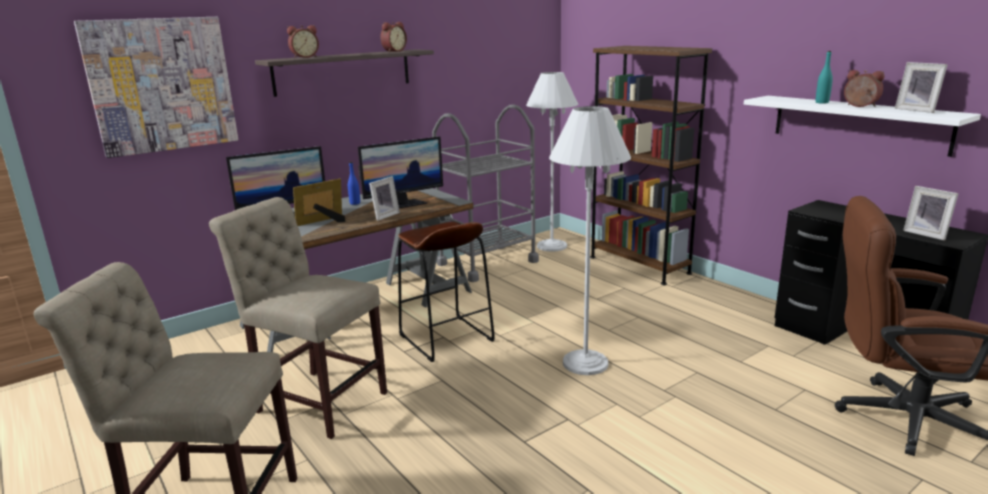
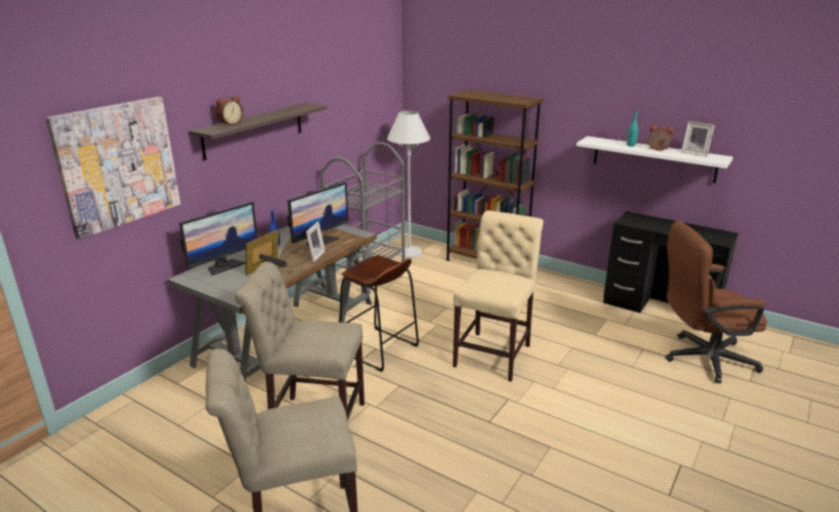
camera: 20 degrees left, 5 degrees up
alarm clock [380,22,407,52] -> none
white floor lamp [549,106,631,375] -> beige chair [453,210,543,382]
picture frame [903,186,959,240] -> none

